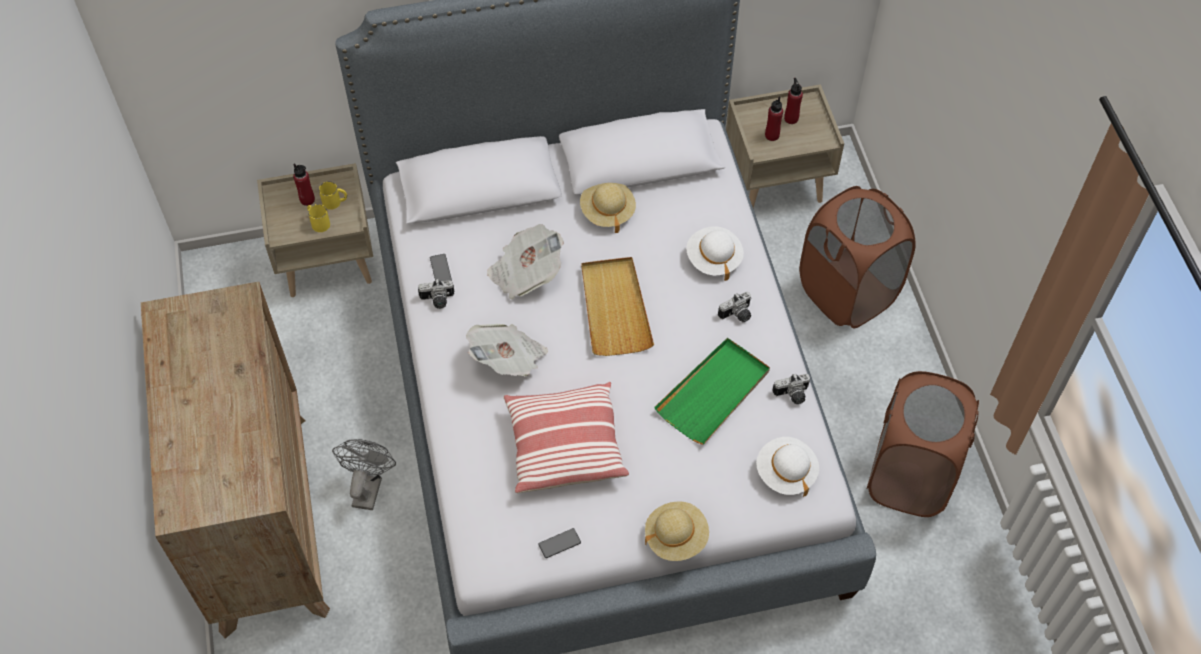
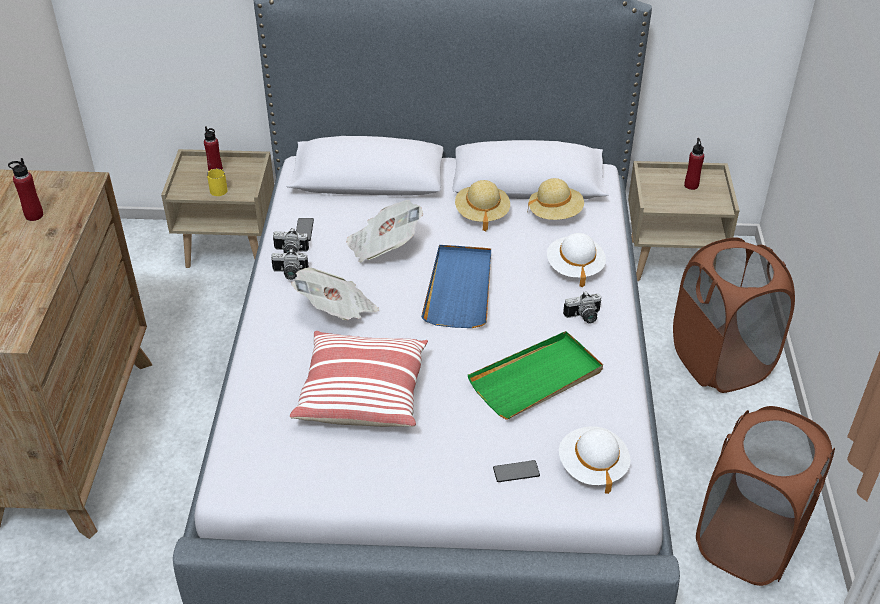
camera: 15 degrees right, 15 degrees down
yellow mug [319,181,347,210] -> none
grey fan [332,439,396,510] -> none
phone [539,528,581,558] -> phone moved to [493,460,540,482]
beige tray [581,257,654,356] -> blue tray [421,245,491,328]
beige hat [645,501,709,561] -> beige hat moved to [528,178,584,220]
red bottle [765,97,783,141] -> red bottle moved to [8,158,43,221]
camera [772,373,810,404] -> camera moved to [271,249,309,280]

